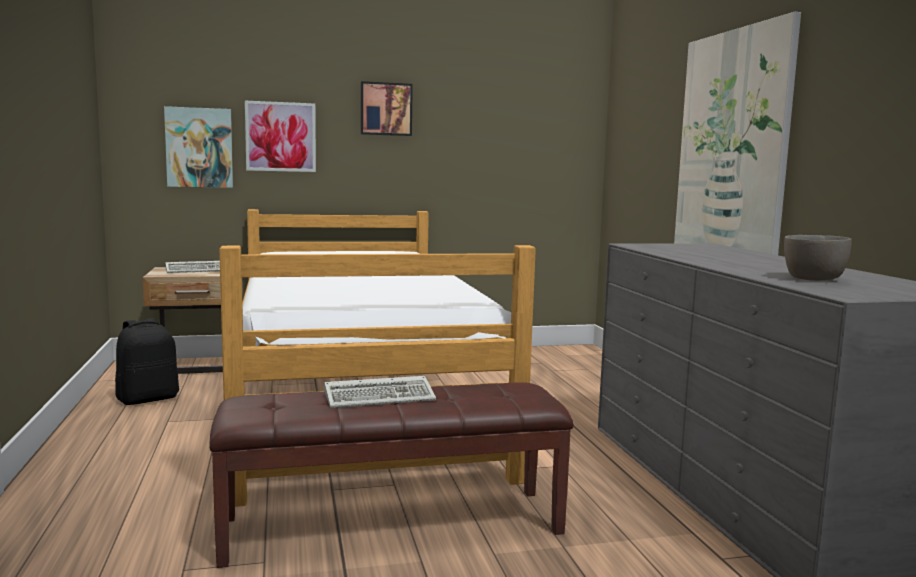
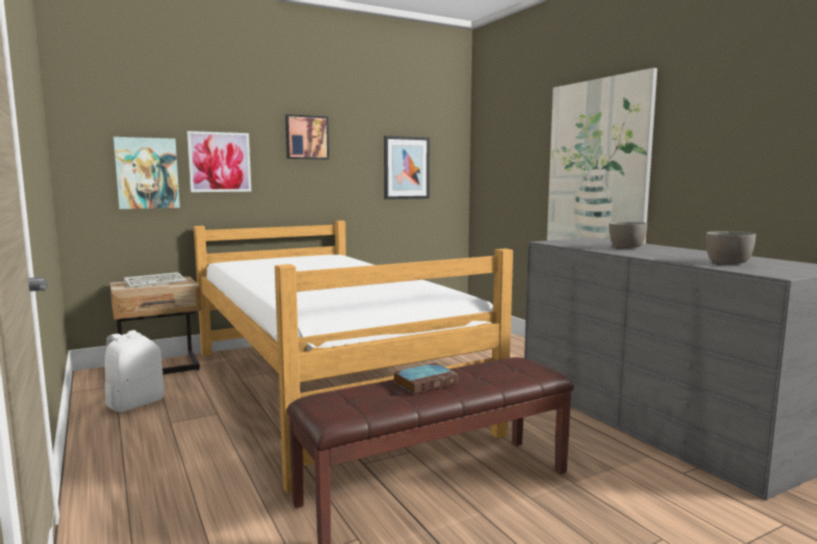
camera: 15 degrees left, 0 degrees up
black backpack [115,318,179,405] -> white backpack [105,330,164,412]
keyboard [324,376,436,408] -> book [393,363,458,394]
none -> picture [384,136,430,199]
none -> grey bowl [609,222,647,248]

